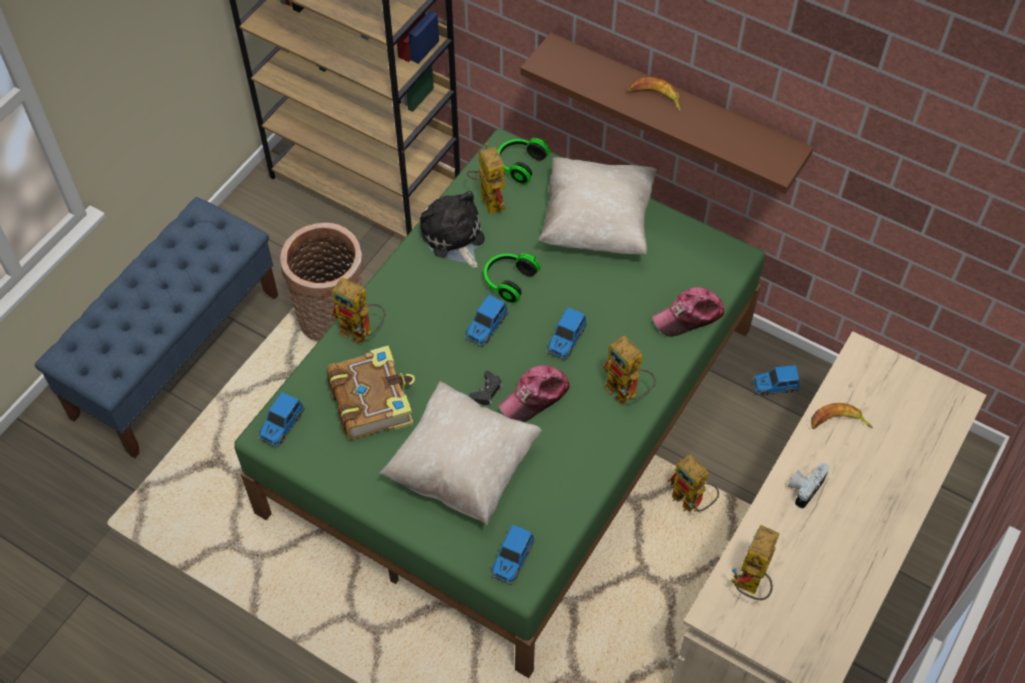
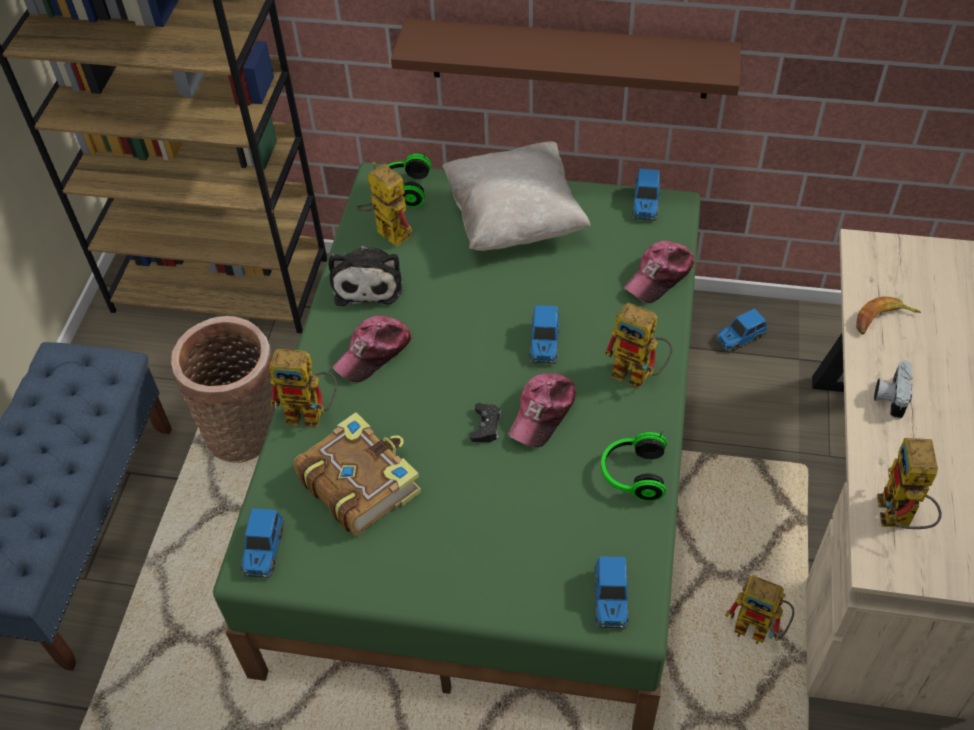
camera: 20 degrees left, 5 degrees down
beige pillow [379,381,542,525] -> none
plush toy [420,191,485,268] -> plush toy turned 135 degrees counterclockwise [328,246,402,306]
toy car [465,295,508,347] -> toy car moved to [632,169,660,221]
headphones [484,253,541,304] -> headphones moved to [601,431,667,501]
banana [628,77,680,111] -> none
toy robot [667,455,719,512] -> toy robot moved to [725,576,794,645]
none -> cap [332,316,412,382]

